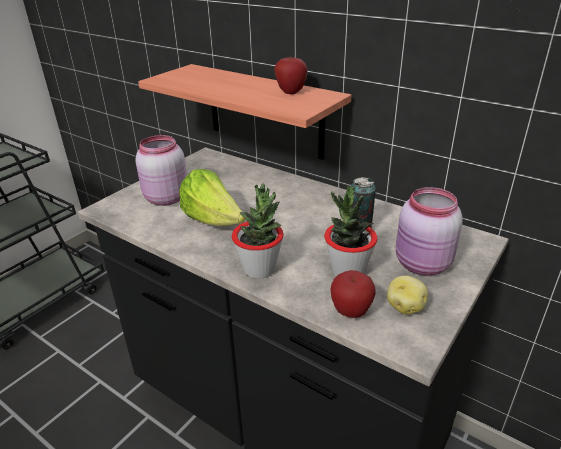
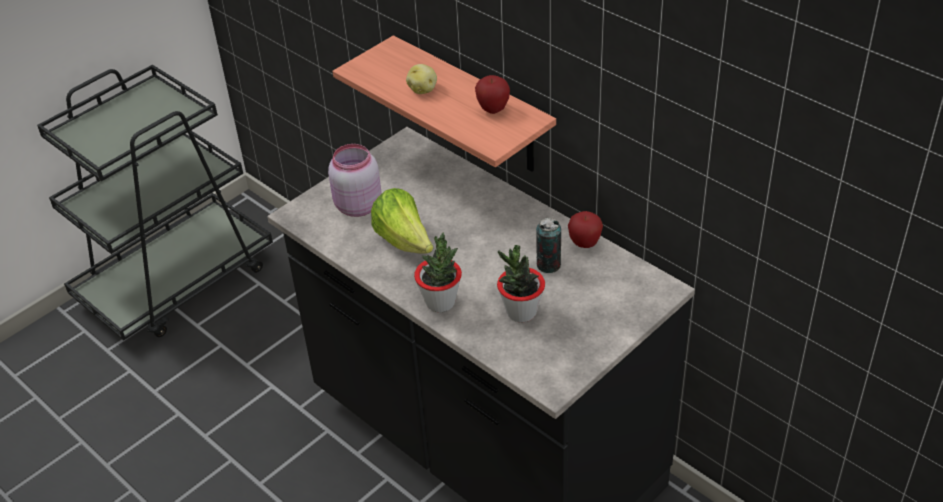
camera: 10 degrees right, 10 degrees up
apple [330,270,376,318] -> apple moved to [568,211,603,248]
potato [387,276,428,315] -> potato moved to [406,64,437,94]
pink jar [396,187,463,276] -> none

